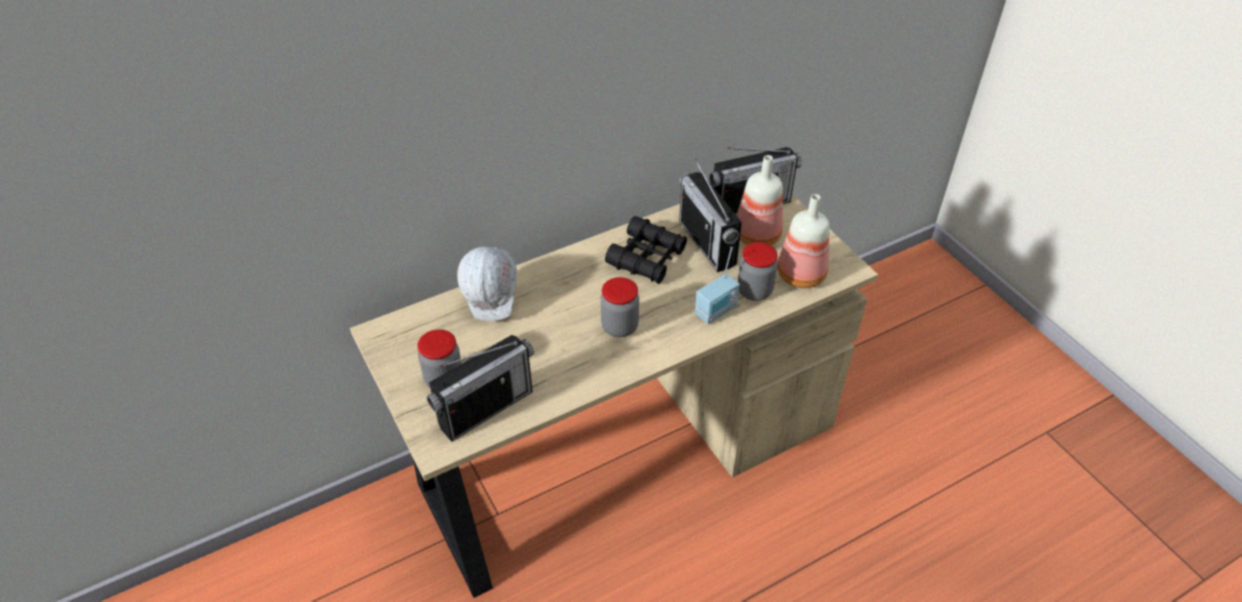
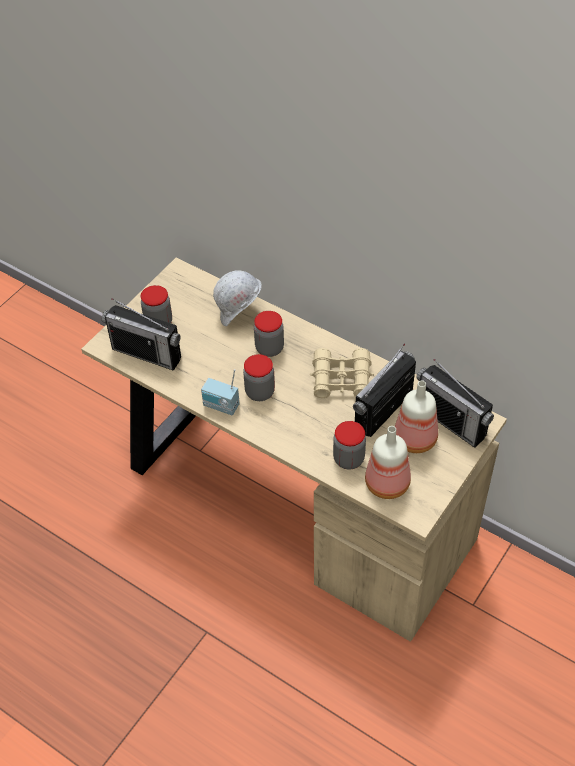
camera: 65 degrees right, 5 degrees up
black binoculars [605,216,687,284] -> beige binoculars [310,348,374,398]
radio [695,247,740,324] -> radio moved to [201,369,240,415]
none -> jar [254,311,284,357]

